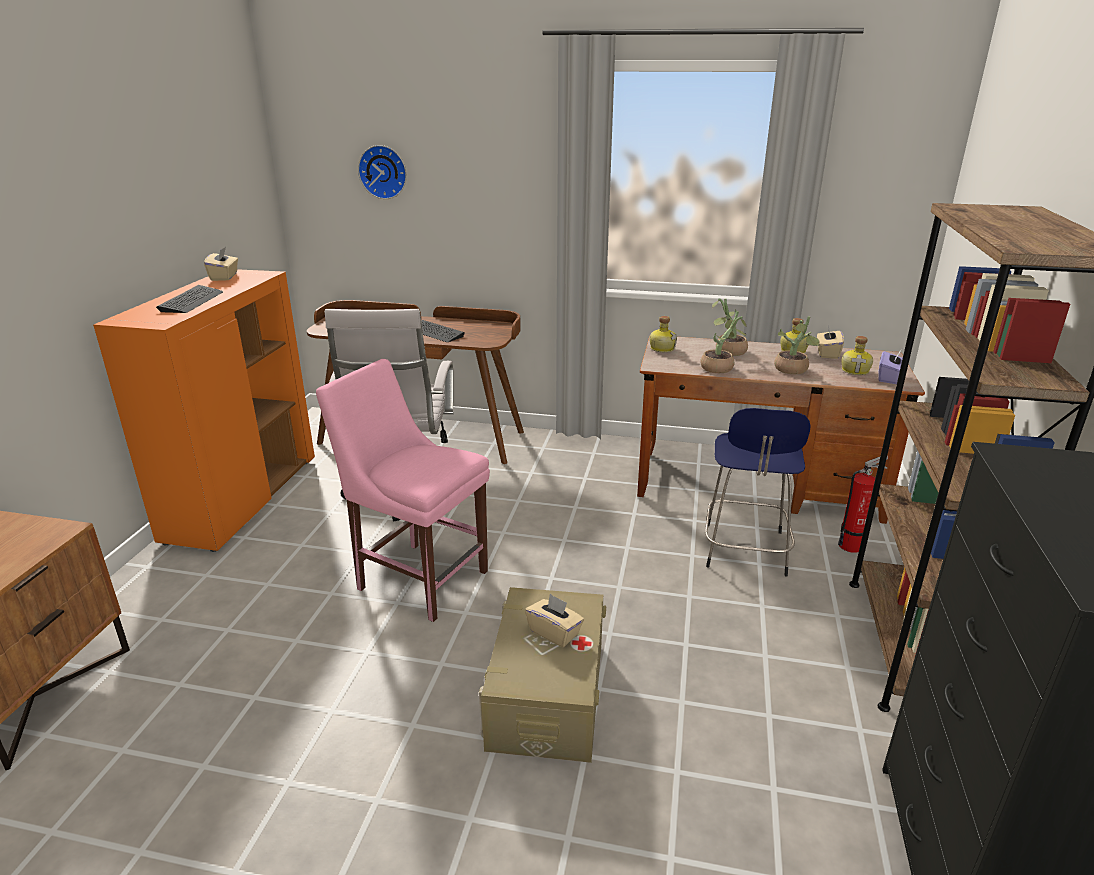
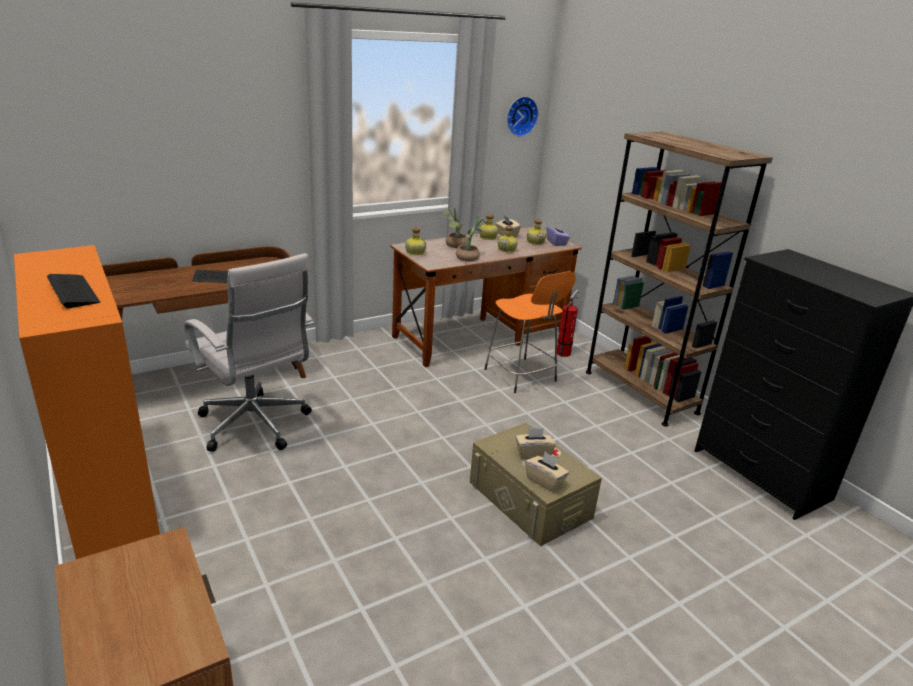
camera: 45 degrees left, 0 degrees up
beige tissue box [204,247,238,281] -> beige tissue box moved to [525,452,569,492]
pink chair [316,359,490,622] -> none
wall clock [358,145,407,199] -> wall clock moved to [507,96,538,137]
blue stool [705,408,811,576] -> orange stool [484,272,576,393]
potted plant [774,316,820,374] -> bottle [498,225,518,252]

